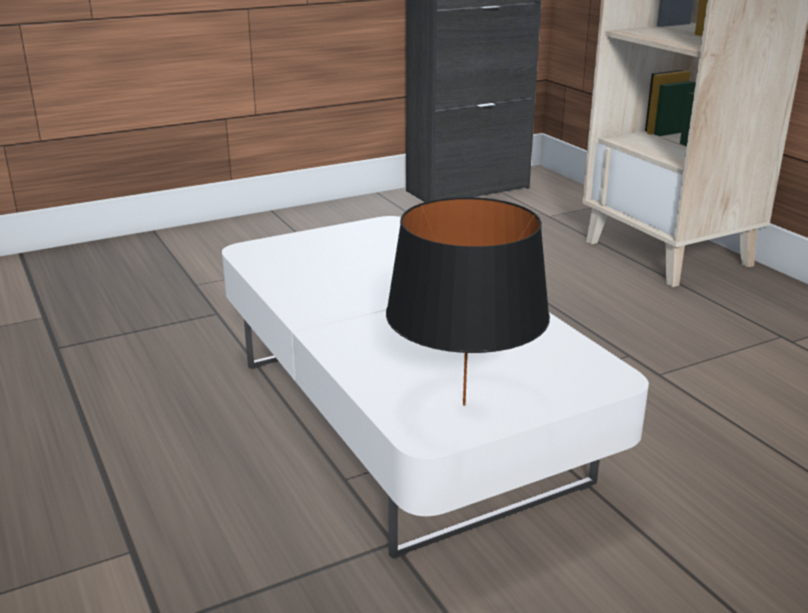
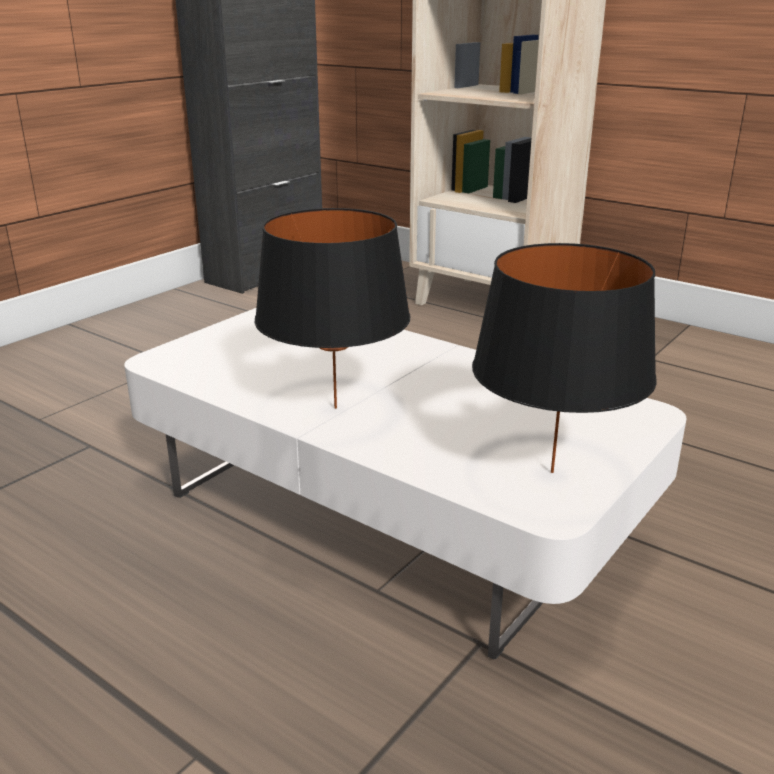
camera: 25 degrees left, 0 degrees up
none -> black table lamp [255,208,410,409]

